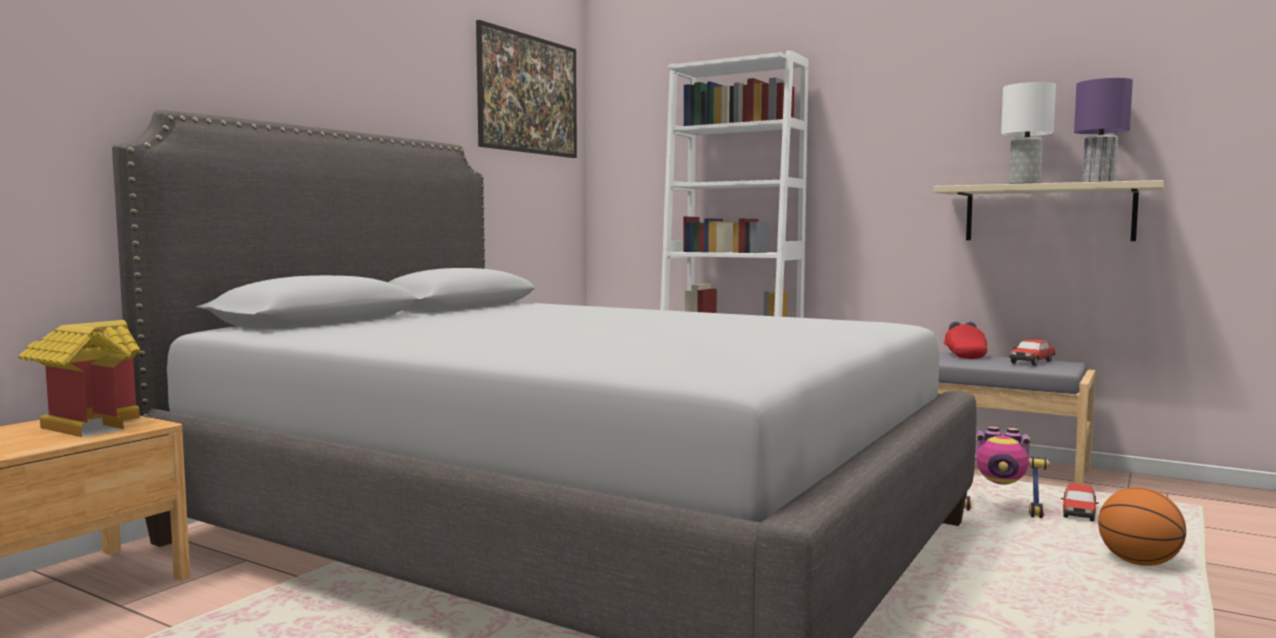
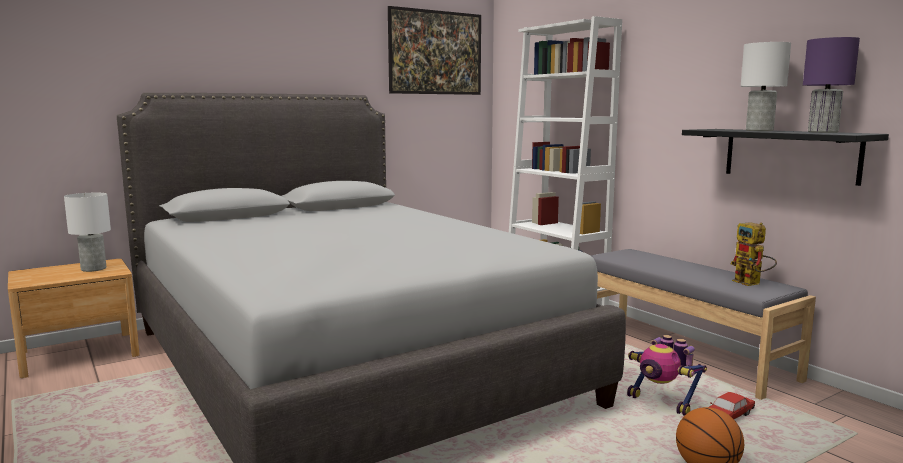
camera: 25 degrees right, 5 degrees up
toy house [18,320,141,437] -> white table lamp [64,193,111,272]
beige shelf [933,180,1164,241] -> black shelf [682,129,889,186]
red cap [944,321,987,359] -> none
toy car [1009,339,1055,366] -> toy robot [731,222,777,286]

